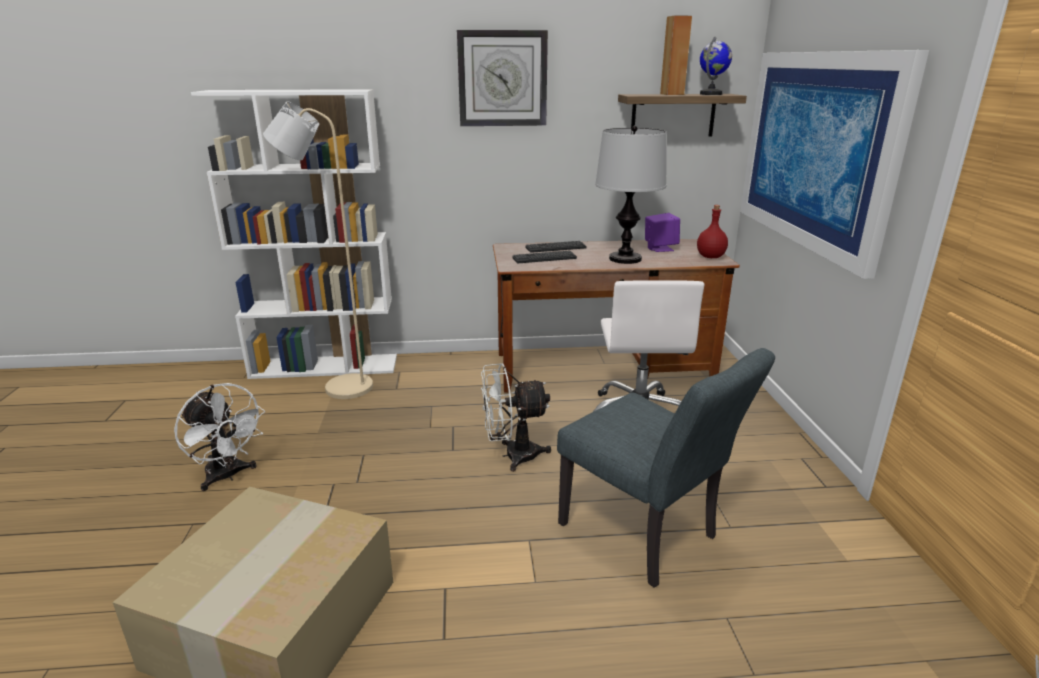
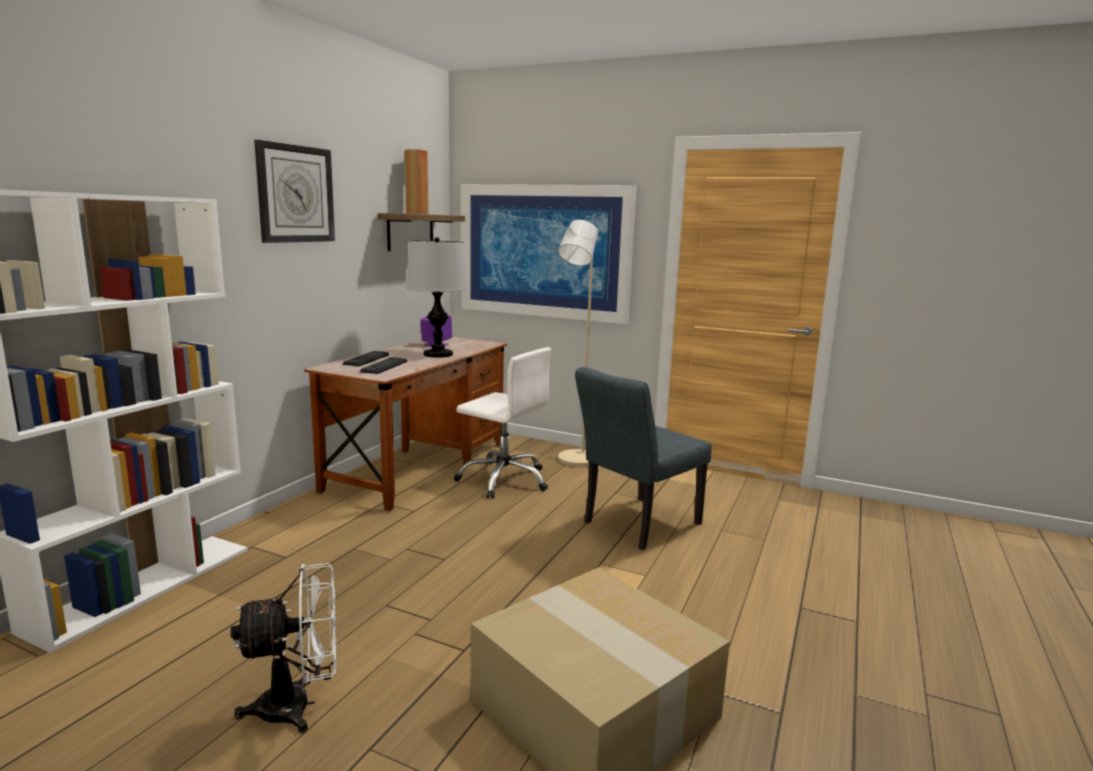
camera: 60 degrees left, 10 degrees down
beige floor lamp [263,101,373,399] -> beige floor lamp moved to [558,220,598,467]
white fan [481,363,551,472] -> none
grey chair [557,348,775,588] -> grey chair turned 150 degrees clockwise [575,367,712,550]
red bottle [697,205,728,258] -> none
globe [700,36,732,95] -> none

